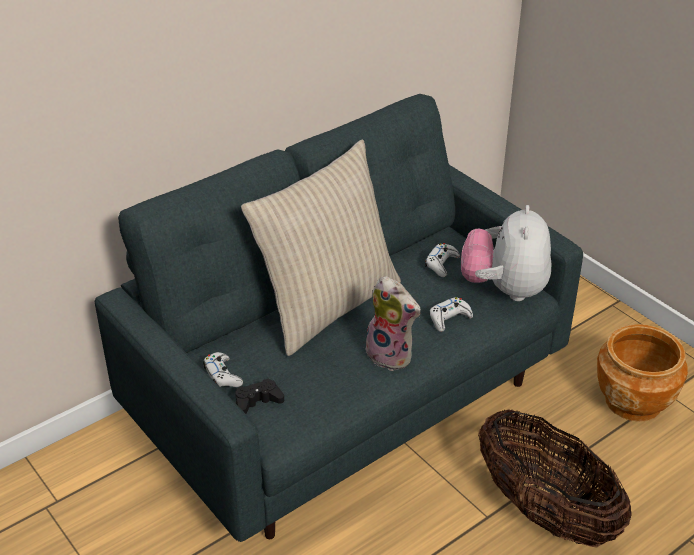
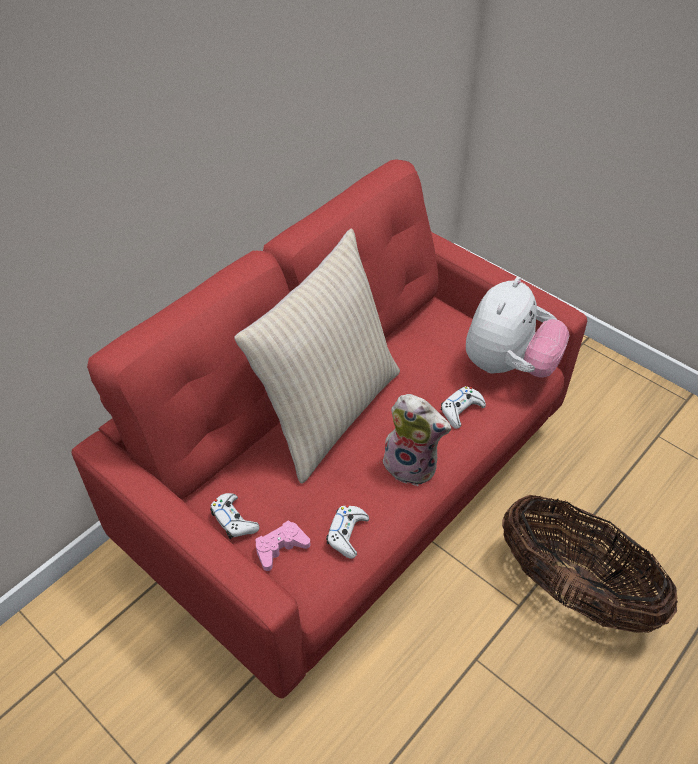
camera: 10 degrees left, 10 degrees up
grey sofa [95,94,583,542] -> red sofa [72,159,587,699]
black game controller [235,378,284,414] -> pink game controller [255,521,311,571]
white game controller [425,243,460,277] -> white game controller moved to [326,505,369,559]
plush toy [461,205,551,301] -> plush toy turned 150 degrees counterclockwise [466,277,569,378]
brown planter [597,324,688,422] -> none

